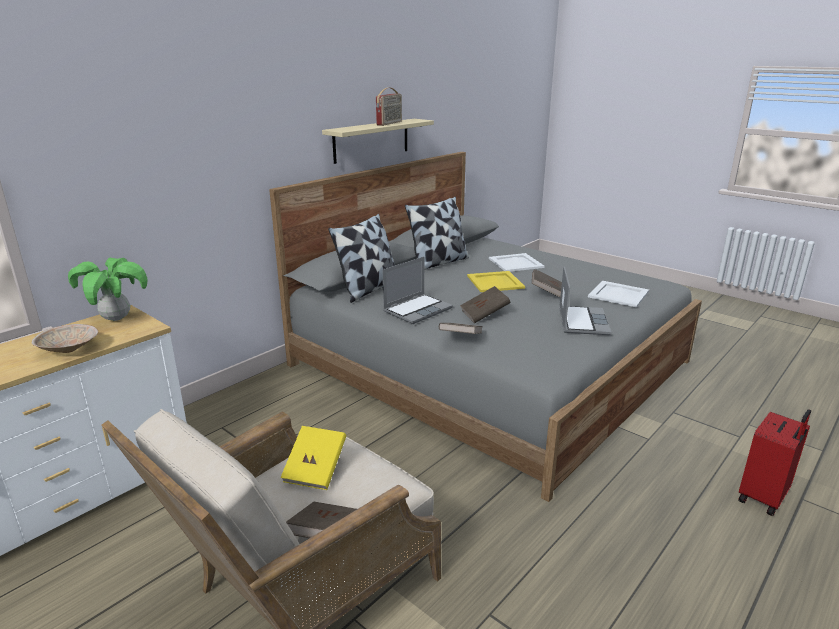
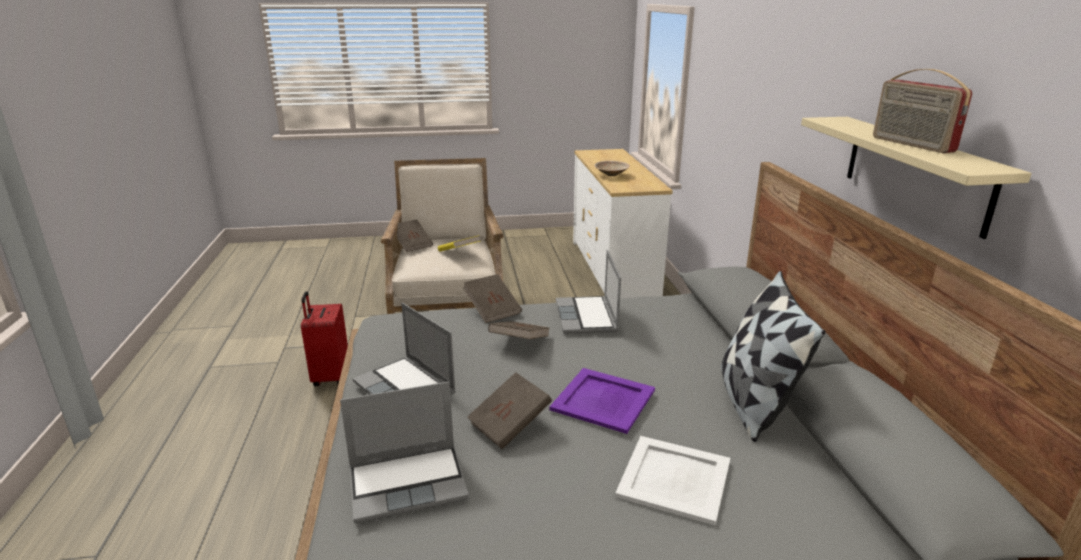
camera: 130 degrees right, 0 degrees up
potted plant [68,258,148,321] -> none
pillow [328,214,395,303] -> none
yellow tray [467,271,525,292] -> purple tray [549,368,655,434]
white tray [588,281,649,308] -> laptop [340,382,469,523]
red suitcase [738,409,811,516] -> red suitcase moved to [301,291,348,386]

